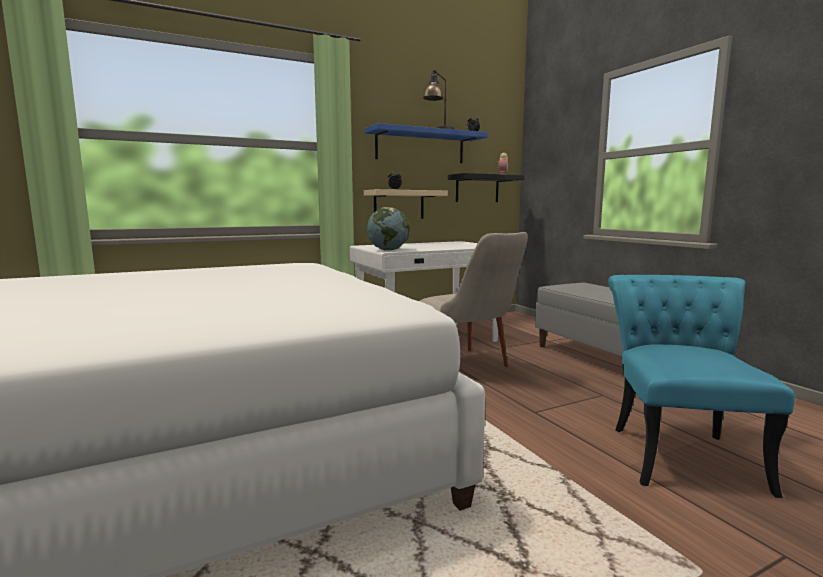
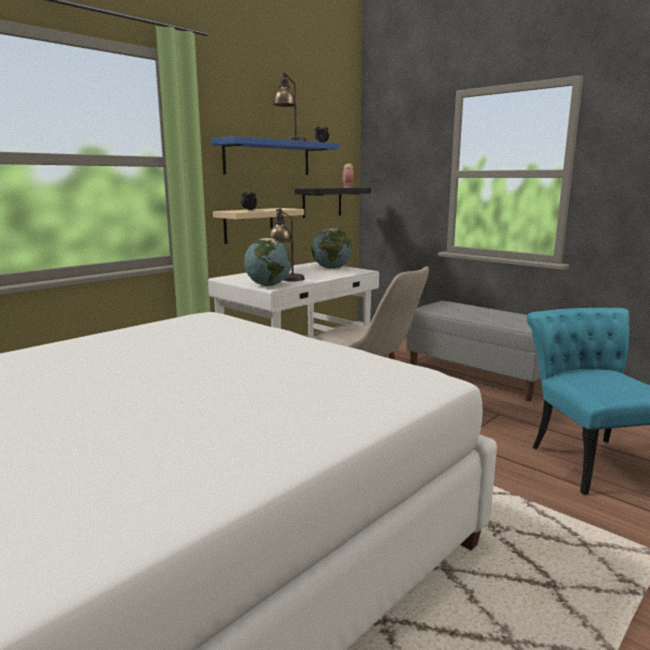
camera: 20 degrees left, 5 degrees up
none -> table lamp [268,208,305,281]
none -> globe [311,228,352,269]

